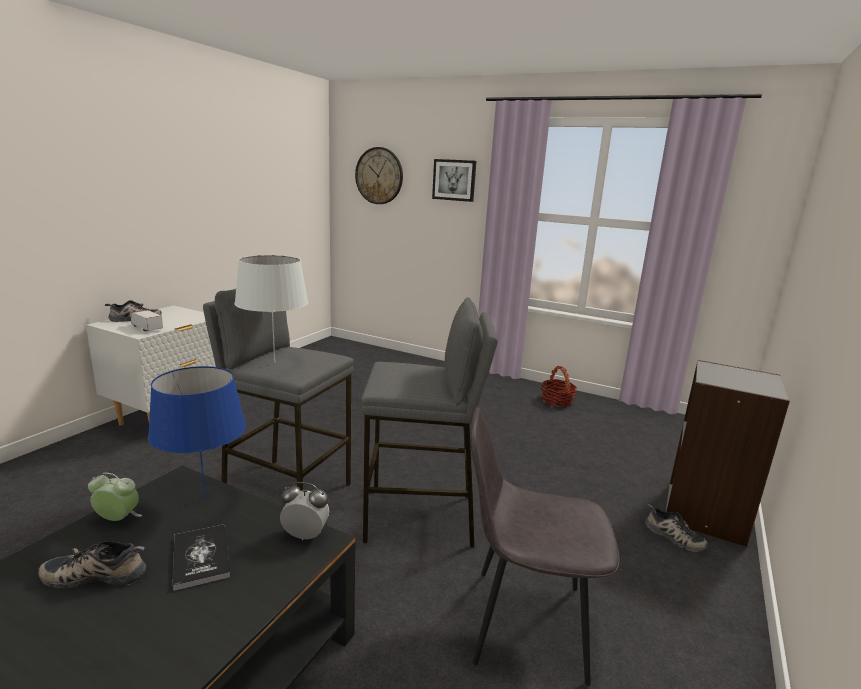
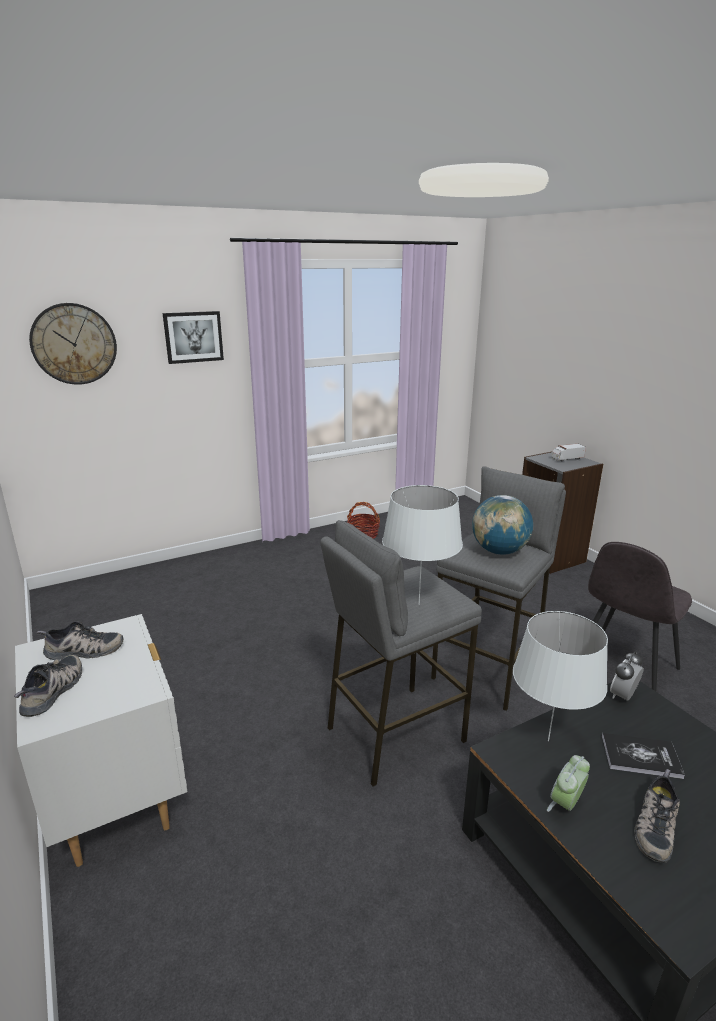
camera: 55 degrees left, 5 degrees up
toy truck [130,310,163,331] -> toy truck moved to [551,444,586,461]
blue table lamp [148,366,246,500] -> white table lamp [513,611,608,741]
shoe [645,504,708,552] -> shoe moved to [36,621,124,660]
none -> globe [472,495,533,555]

